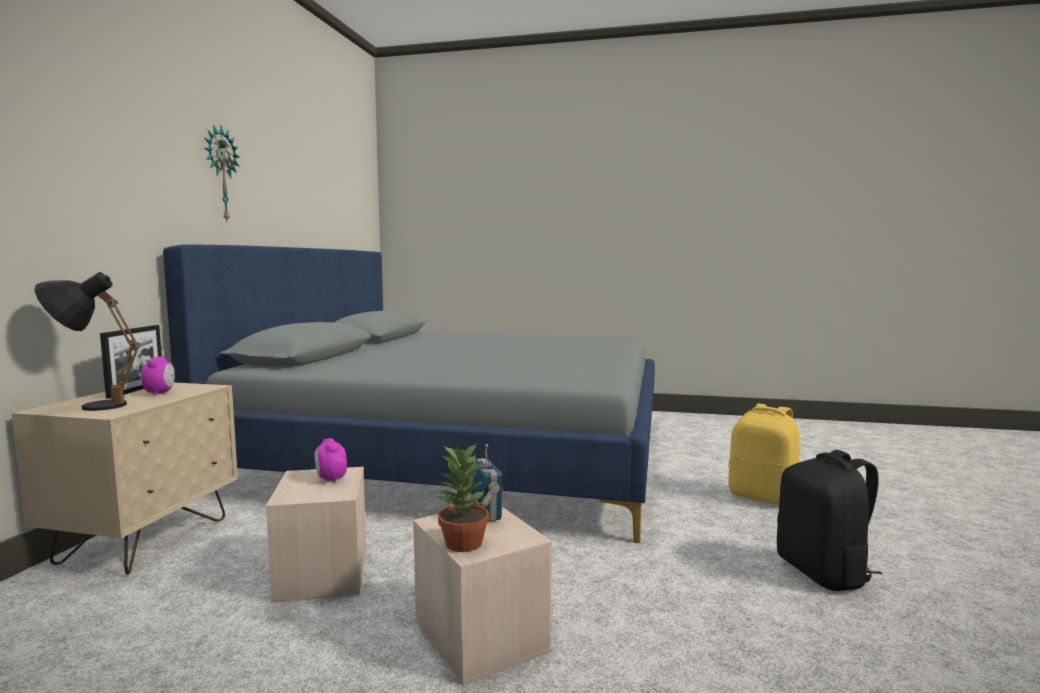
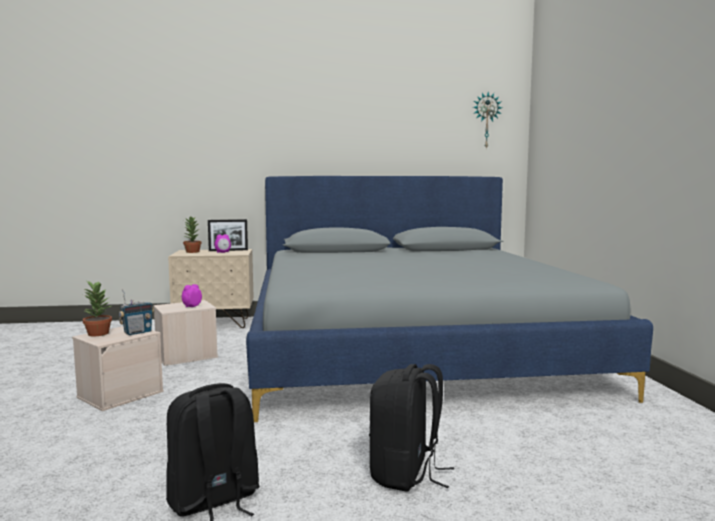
camera: 70 degrees right, 0 degrees up
black table lamp [34,272,140,411] -> potted plant [183,217,202,253]
wall clock [204,125,240,221] -> wall clock moved to [473,92,502,149]
yellow backpack [728,404,799,505] -> black backpack [369,364,454,492]

